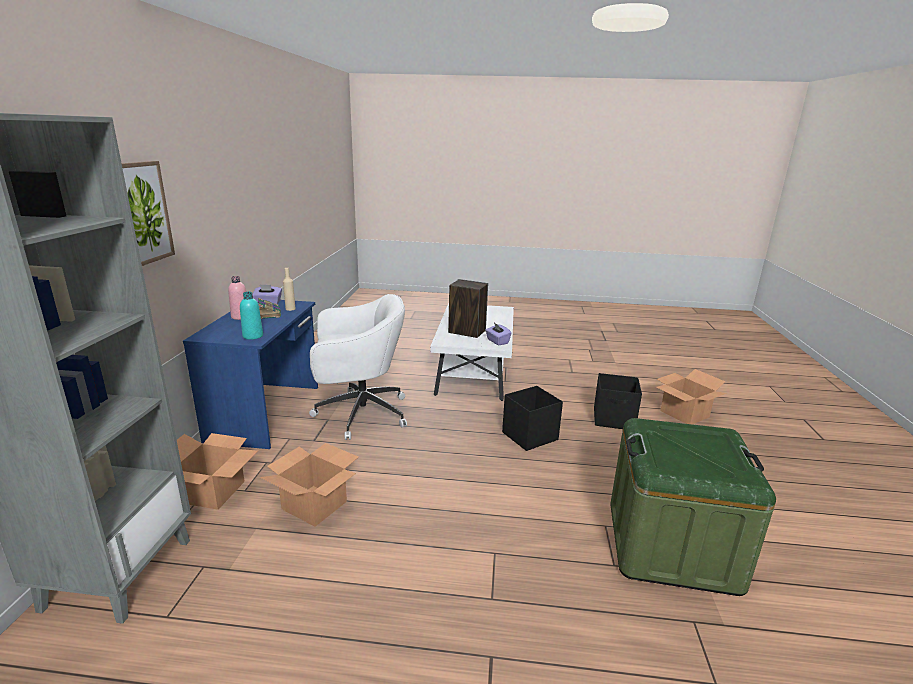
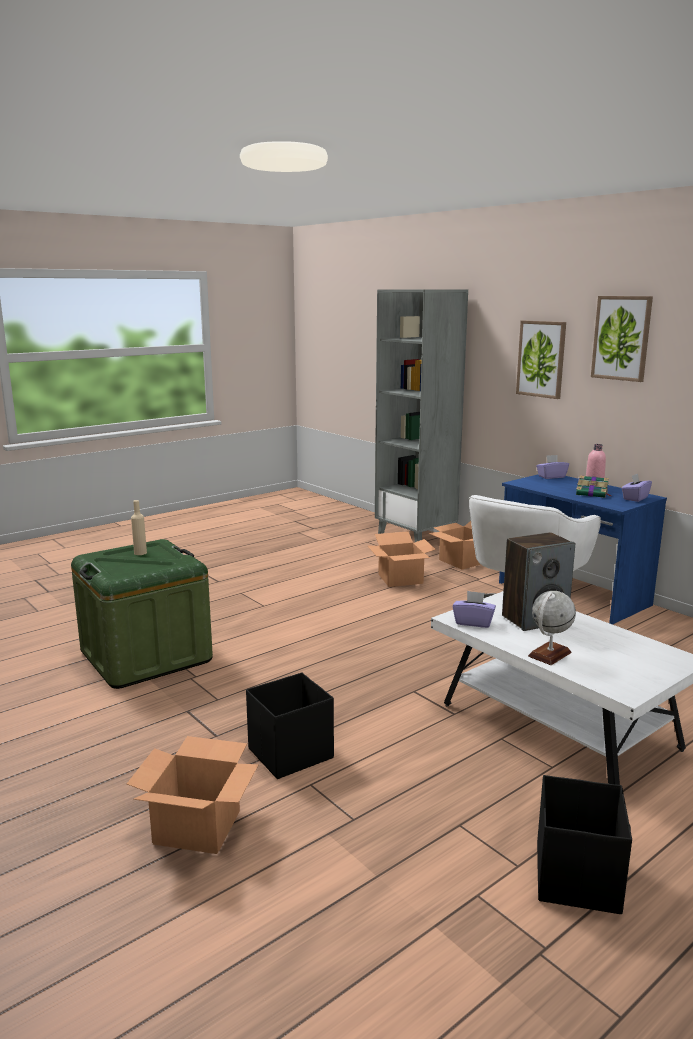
camera: 135 degrees right, 5 degrees down
turquoise bottle [240,292,263,340] -> none
beige bottle [283,268,296,311] -> beige bottle moved to [131,500,147,555]
black storage box [502,386,563,451] -> black storage box moved to [537,775,632,914]
none -> globe [528,591,576,665]
none -> purple tissue box [536,455,569,479]
none -> picture [591,296,653,382]

